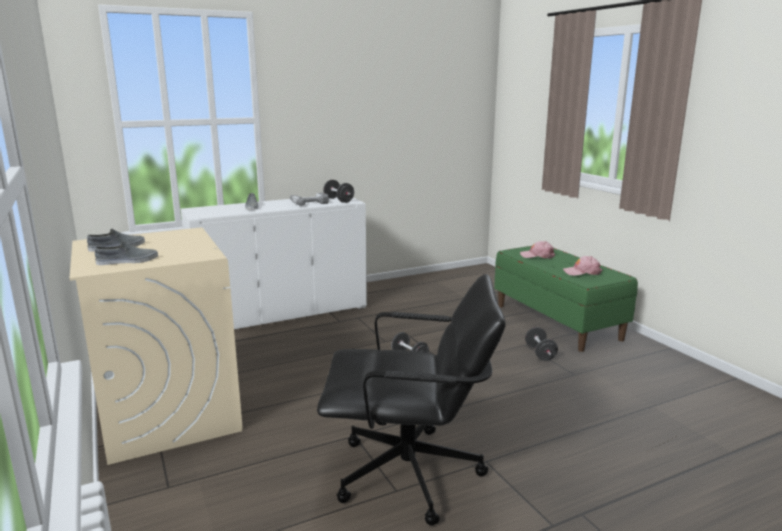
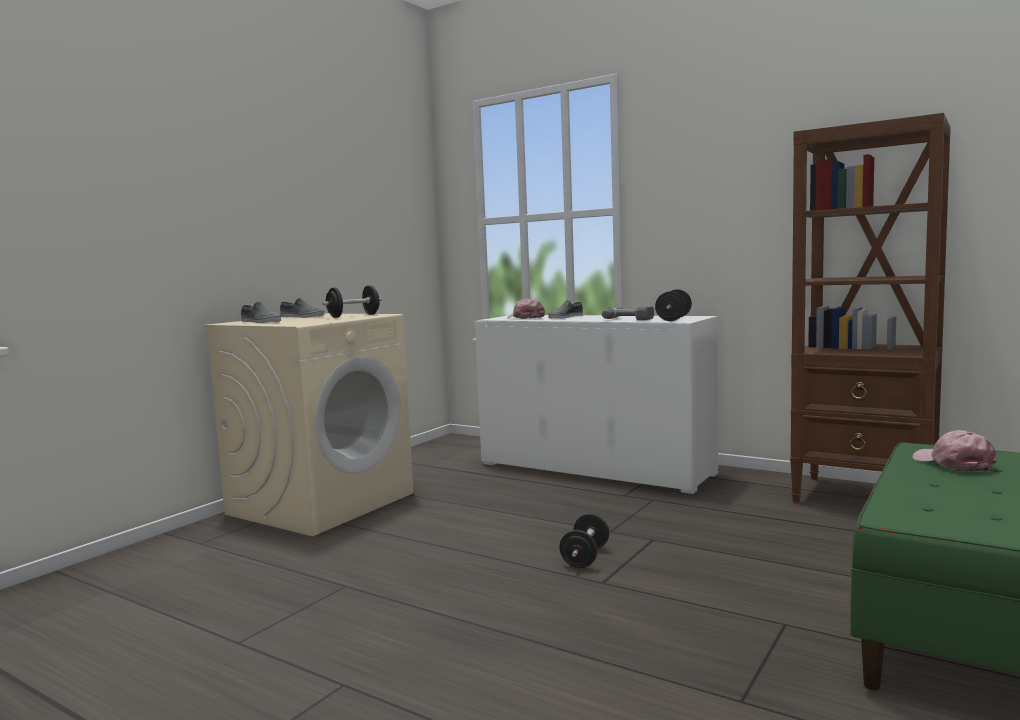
camera: 60 degrees right, 10 degrees down
black office chair [317,274,506,526] -> none
black dumbbell [525,327,558,361] -> black dumbbell moved to [323,285,382,318]
pink cap [563,256,602,276] -> pink cap moved to [507,298,545,319]
none -> brown bookcase [790,113,951,503]

